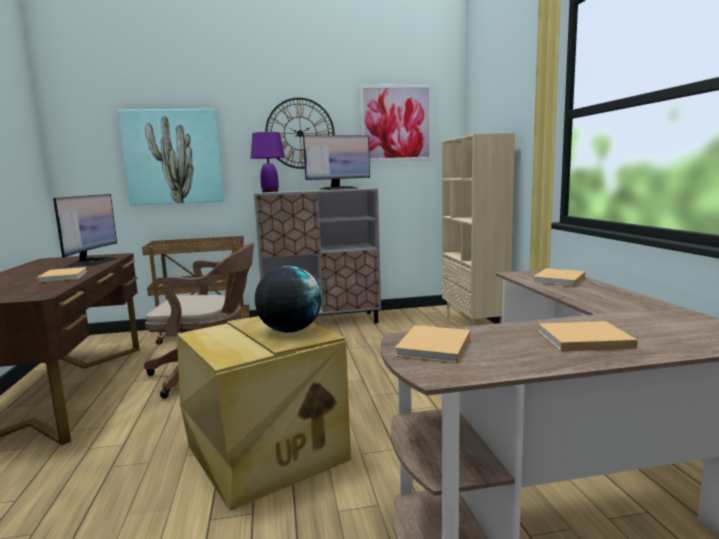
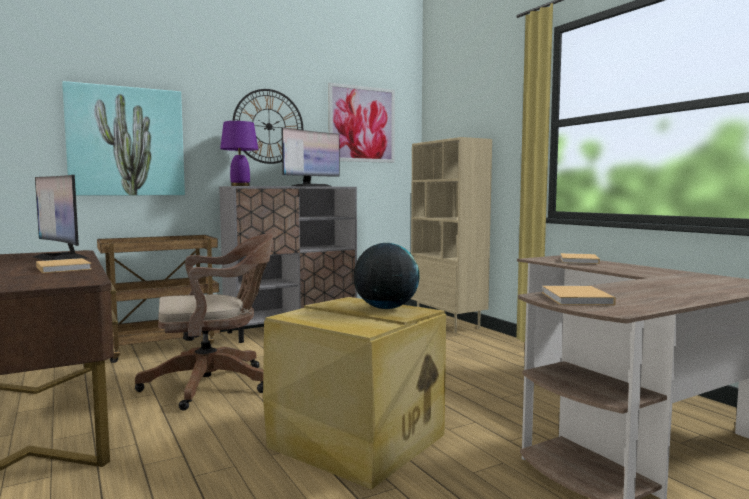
camera: 20 degrees left, 5 degrees down
monitor [53,194,118,267] -> monitor turned 150 degrees clockwise [33,175,88,261]
beige book [538,321,638,351] -> none

